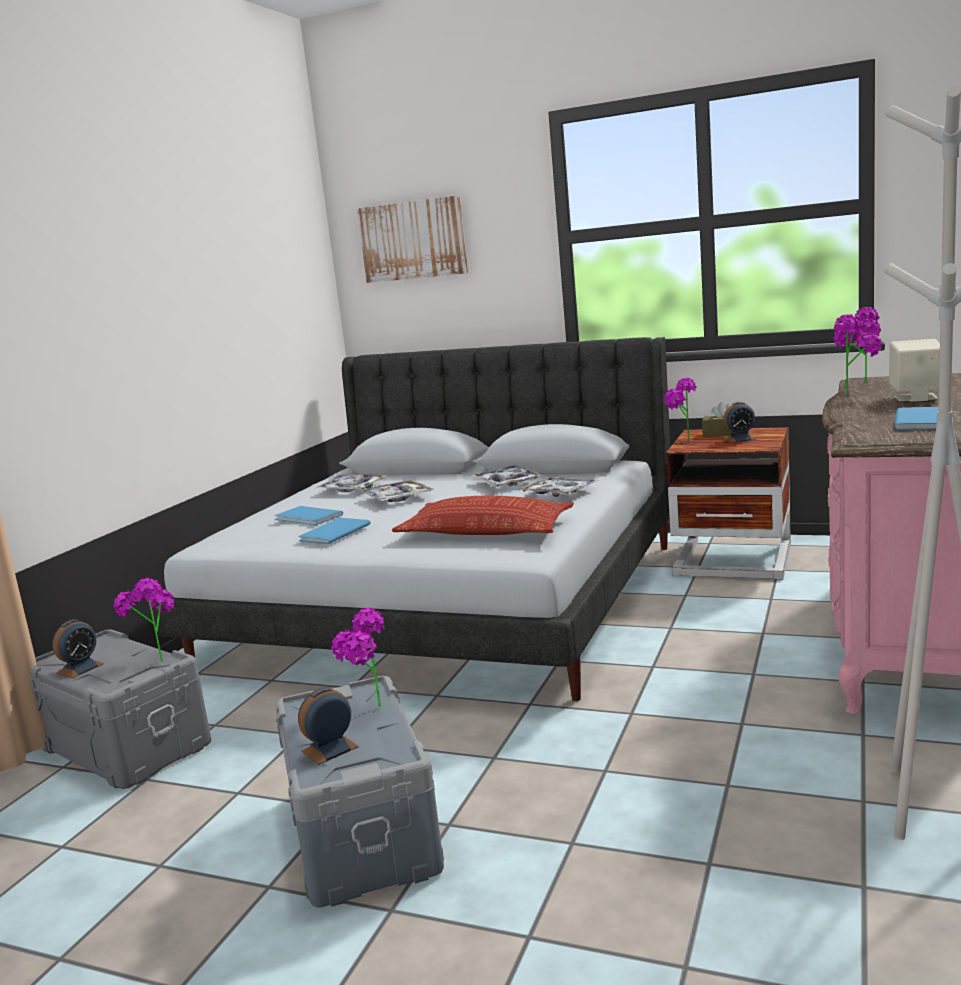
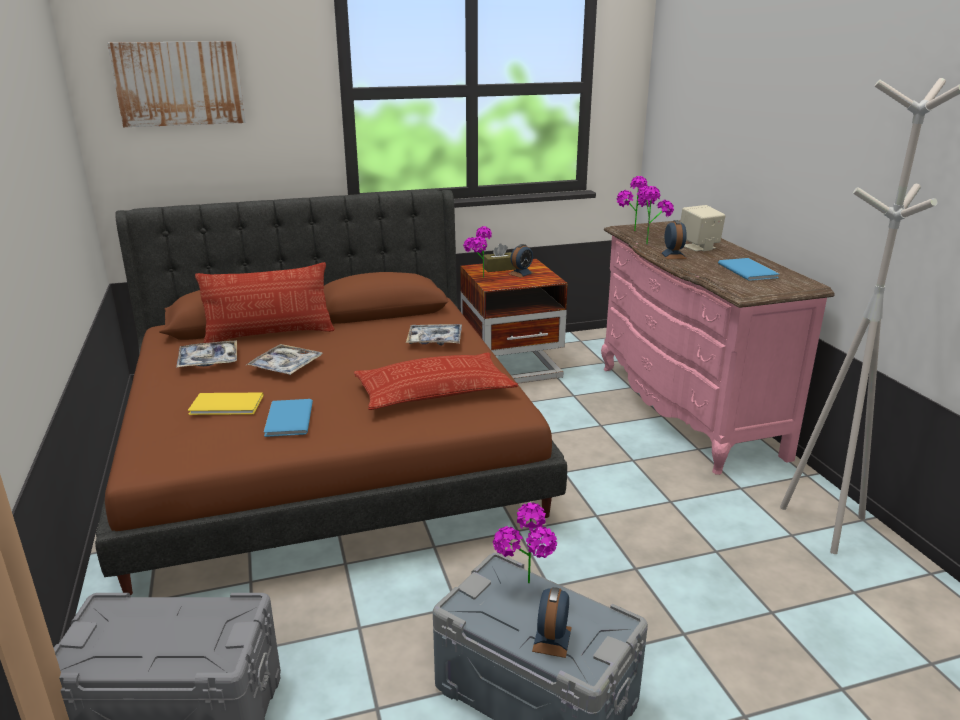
camera: 40 degrees left, 10 degrees up
alarm clock [52,619,104,679] -> alarm clock moved to [661,220,687,259]
potted plant [113,578,174,662] -> none
grey bed [152,337,670,701] -> brown bed [95,189,567,596]
blue book [274,506,343,525] -> yellow book [188,393,263,415]
tray [472,465,541,487] -> none
none -> pillow [195,262,335,343]

